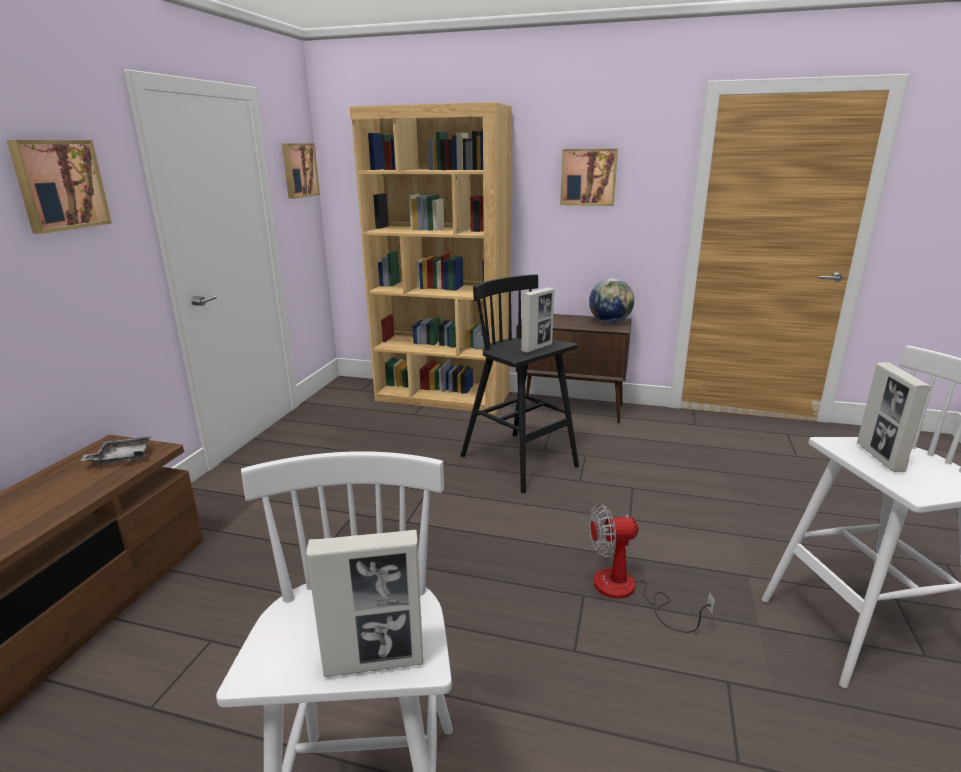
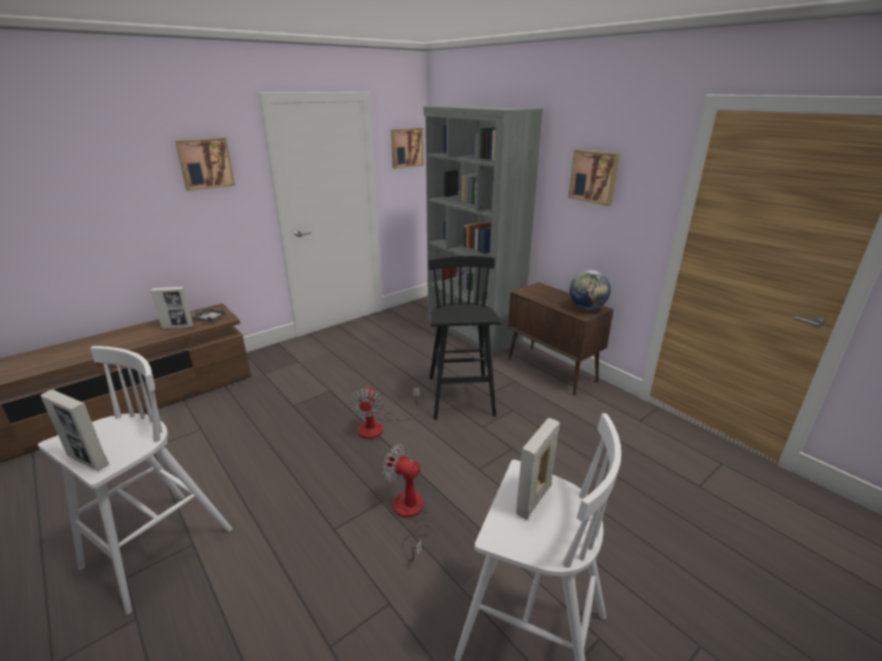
camera: 35 degrees right, 5 degrees up
brown bookcase [349,102,512,415] -> grey bookcase [424,105,543,356]
picture frame [521,287,554,353] -> picture frame moved to [151,287,193,329]
none -> fan [349,386,420,439]

